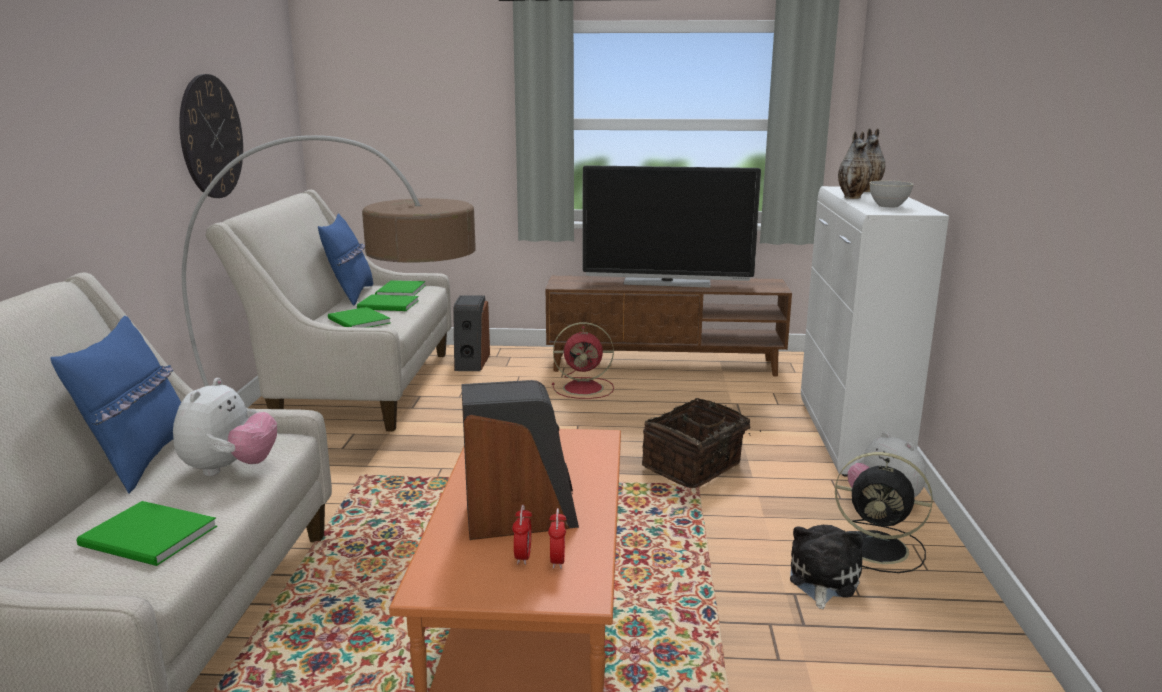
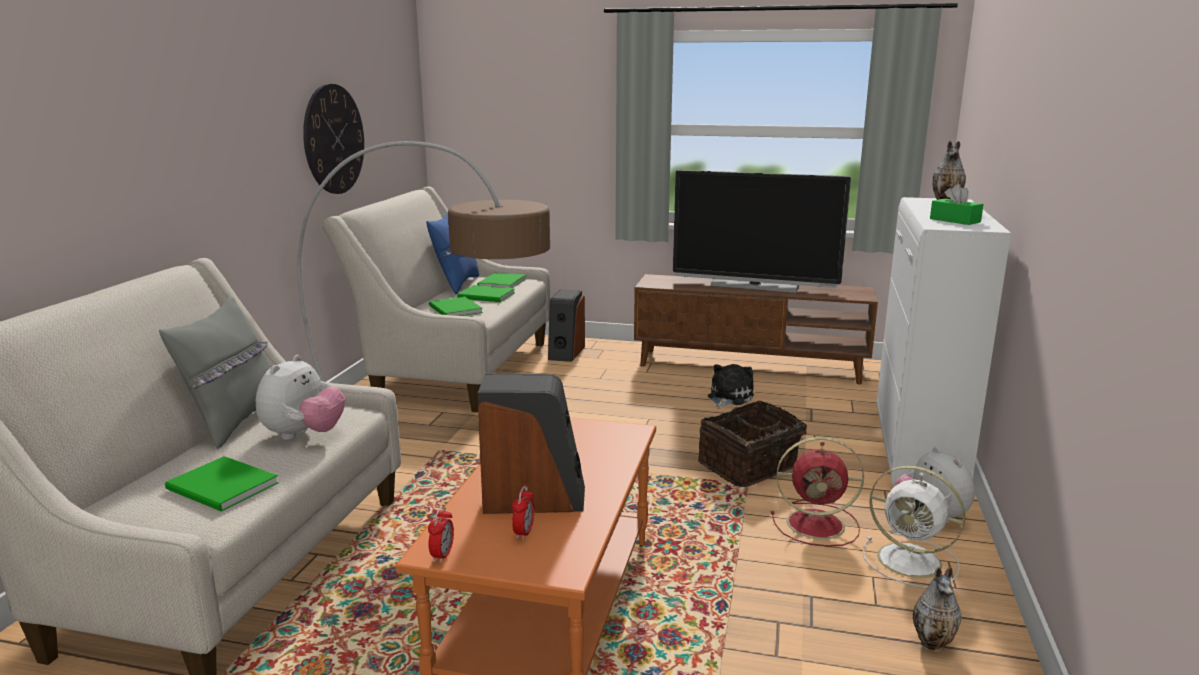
camera: 10 degrees right, 0 degrees up
blue pillow [50,316,181,494] -> grey pillow [159,297,271,449]
alarm clock [548,508,567,569] -> alarm clock moved to [428,506,454,563]
red fan [552,322,614,399] -> red fan moved to [771,437,864,547]
plush toy [790,525,863,609] -> plush toy moved to [708,364,754,409]
black fan [835,452,933,573] -> white fan [863,466,965,588]
vase [838,131,872,199] -> vase moved to [913,567,962,652]
grey bowl [869,180,913,208] -> green tissue box [930,184,984,225]

